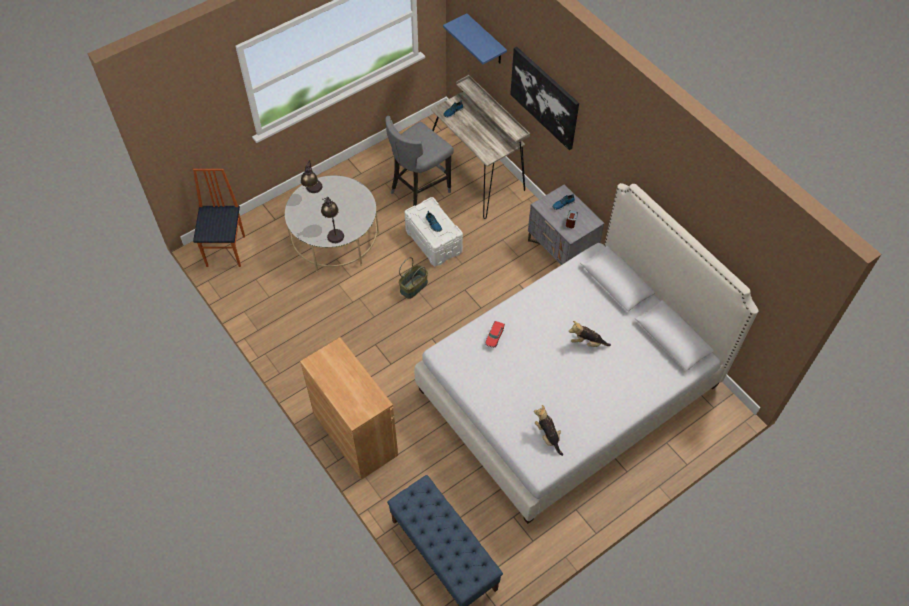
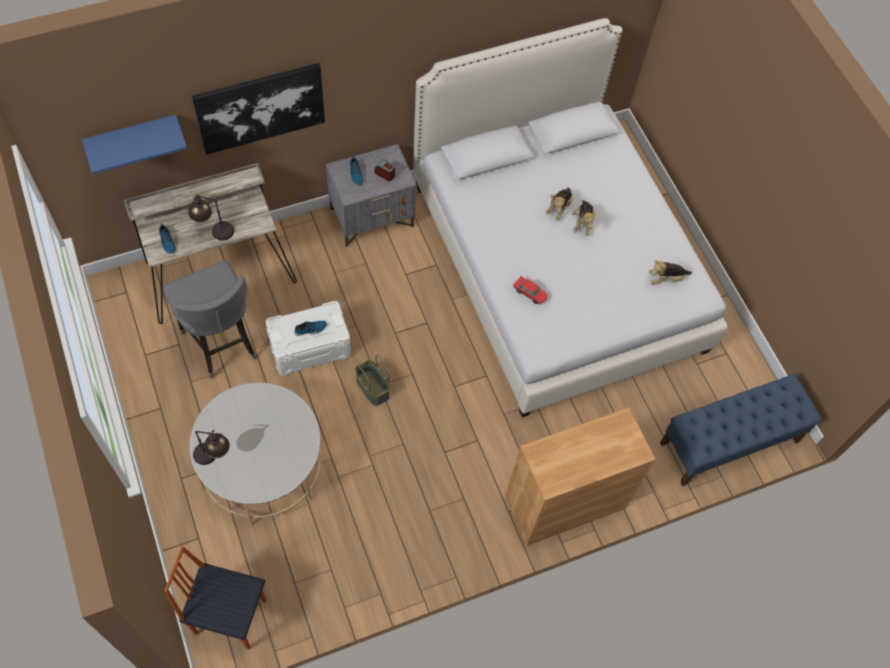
camera: 80 degrees left, 5 degrees up
table lamp [321,197,344,243] -> table lamp moved to [188,195,234,241]
none -> plush toy [572,200,596,236]

